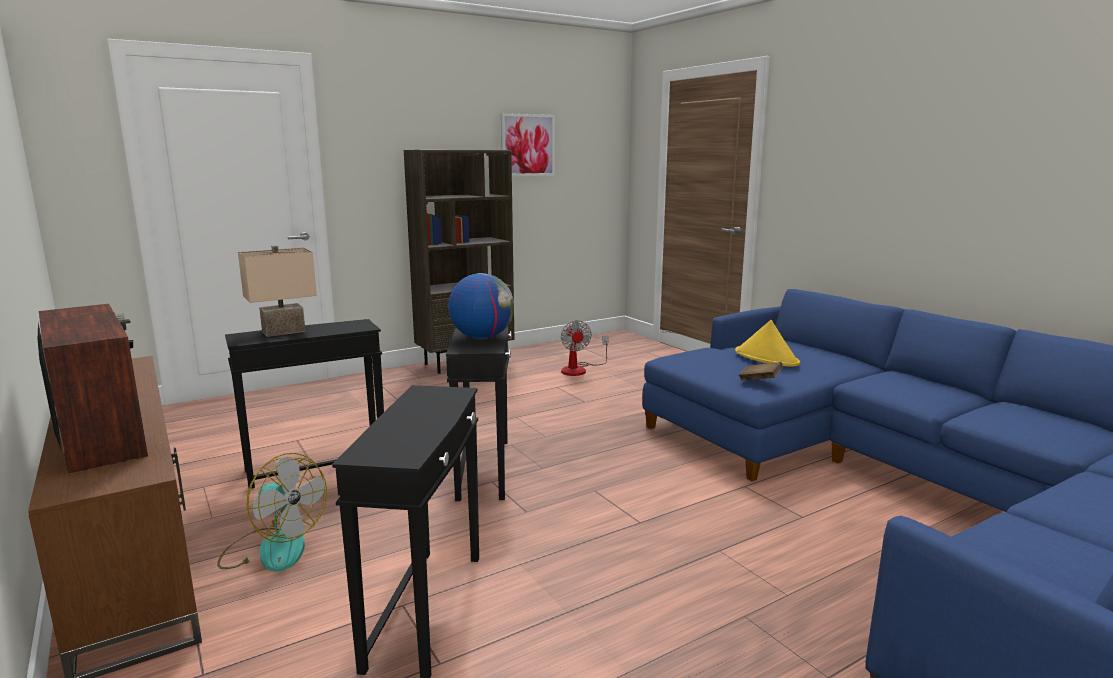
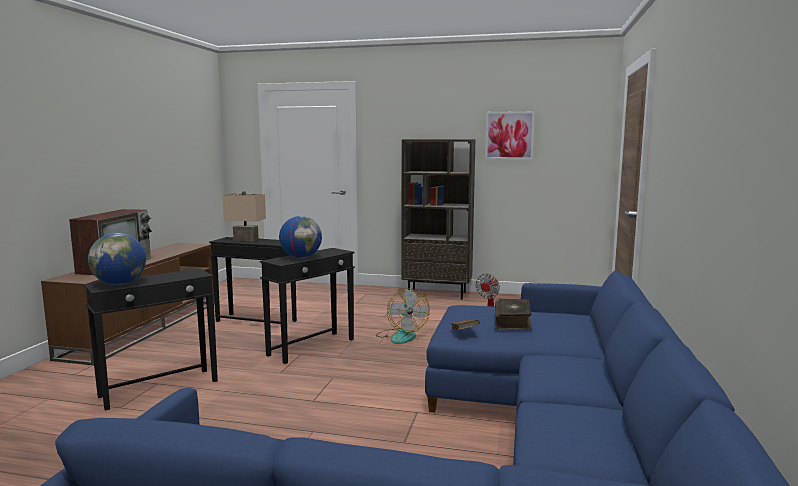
camera: 45 degrees right, 5 degrees down
fan [217,453,327,572] -> fan moved to [376,289,430,344]
yellow hat [735,320,800,367] -> book [495,299,532,330]
none -> globe [88,233,146,285]

